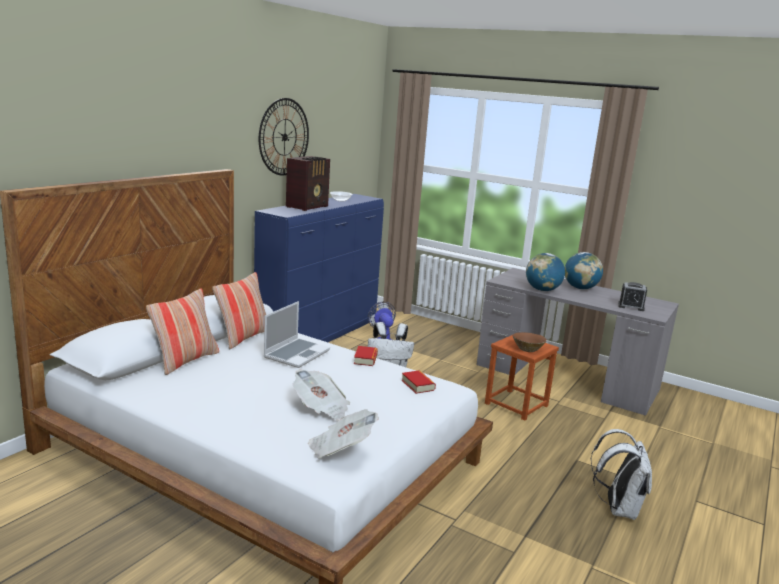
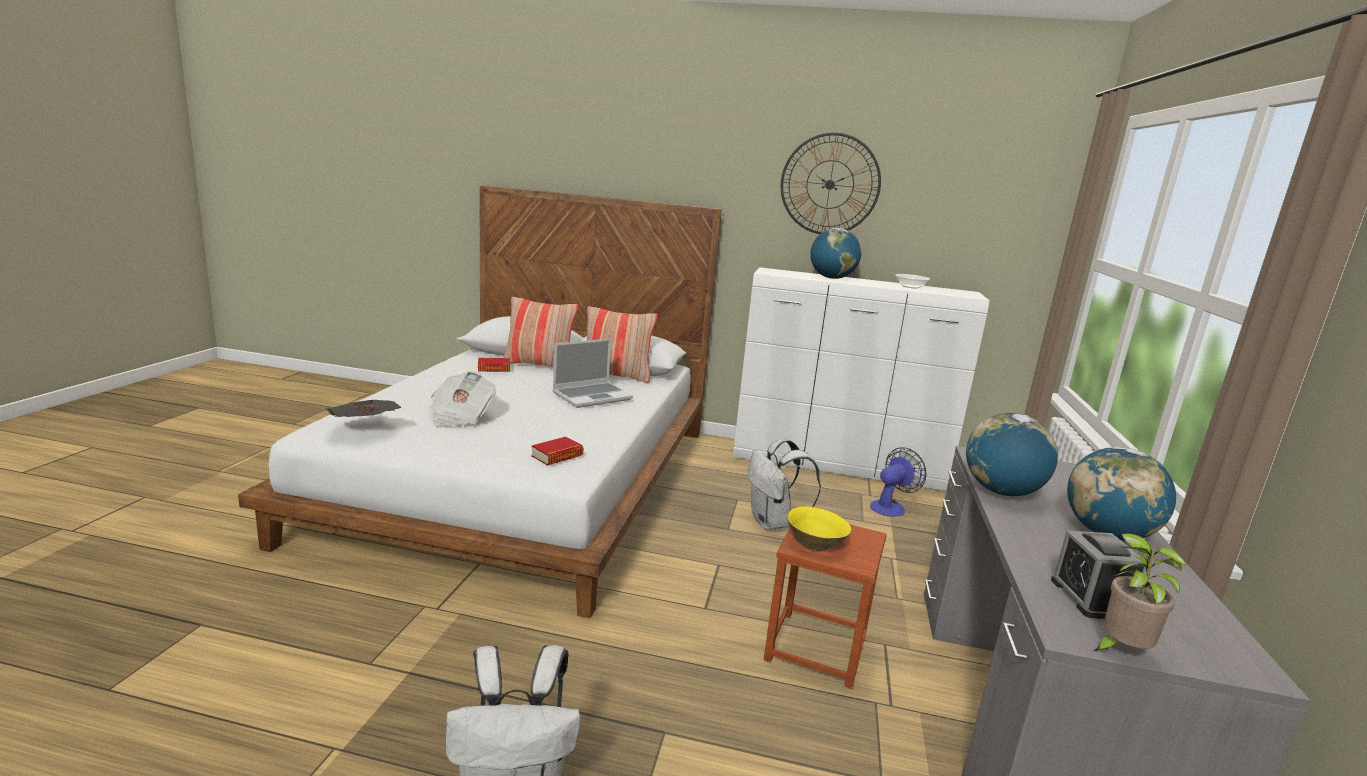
camera: 70 degrees right, 0 degrees up
blue dresser [254,194,384,342] -> white dresser [733,267,990,491]
laptop [264,301,330,368] -> laptop turned 45 degrees counterclockwise [553,338,633,408]
radio [286,156,330,211] -> globe [810,228,861,279]
book [354,346,378,366] -> book moved to [478,358,510,372]
brown bowl [513,332,547,352] -> yellow bowl [787,506,851,551]
none -> potted plant [1092,533,1186,652]

